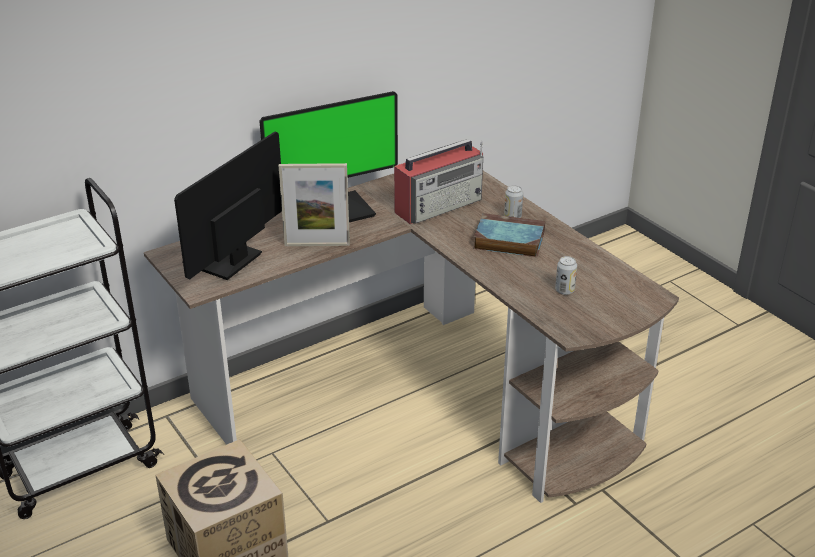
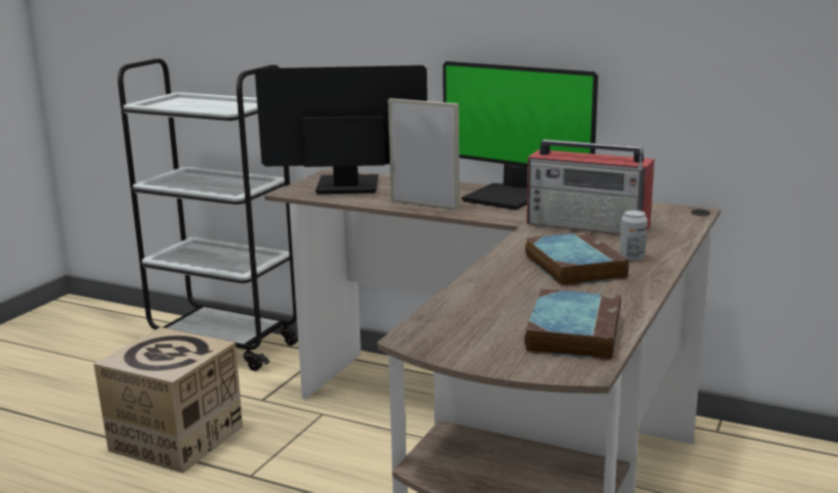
camera: 60 degrees right, 15 degrees down
picture frame [279,163,350,246] -> picture frame turned 150 degrees clockwise [388,98,459,210]
can [555,256,577,295] -> none
none -> book [524,289,621,360]

